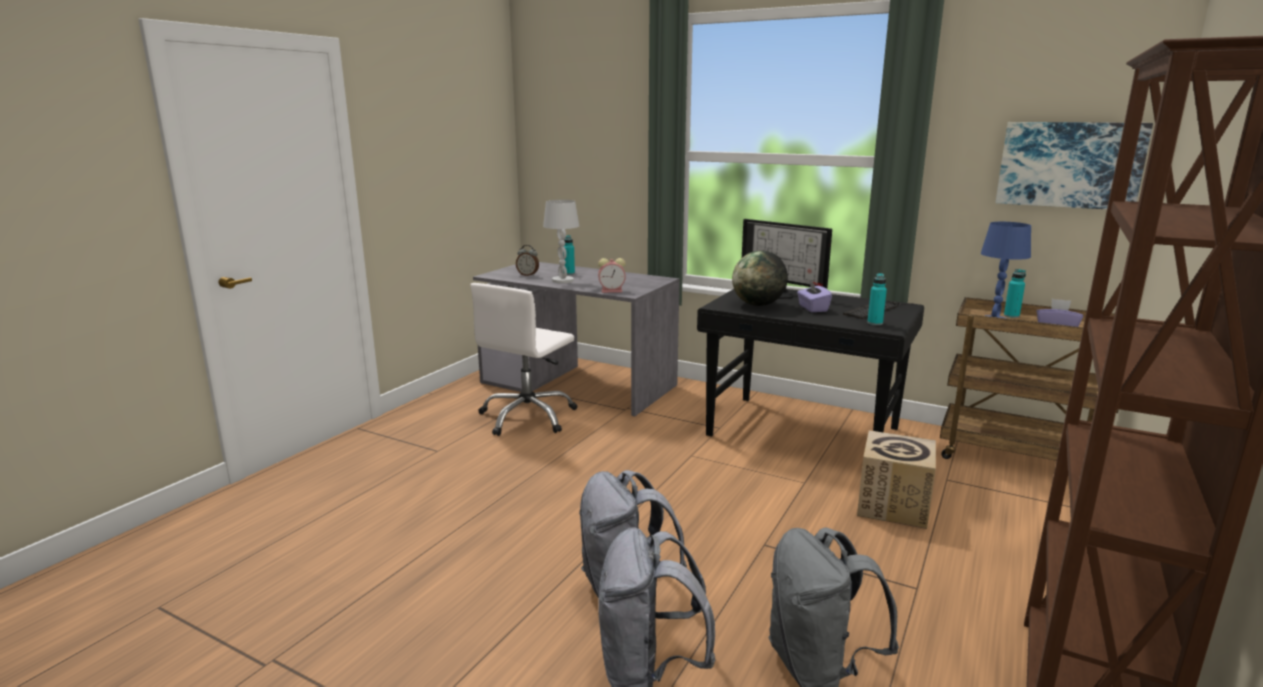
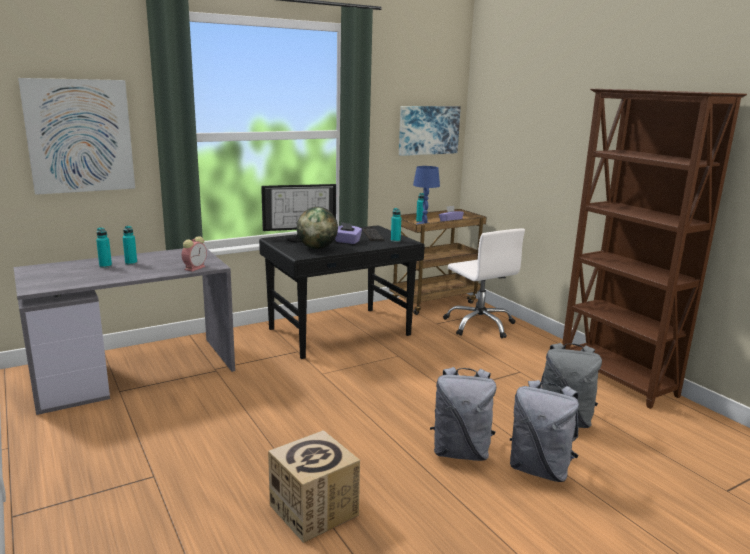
camera: 60 degrees left, 0 degrees up
white office chair [470,283,577,436] -> white office chair moved to [443,228,525,338]
alarm clock [516,245,539,276] -> none
white table lamp [543,200,579,283] -> none
cardboard box [857,430,936,529] -> cardboard box moved to [268,430,360,543]
none -> picture [18,78,135,195]
none -> turquoise bottle [123,226,137,265]

